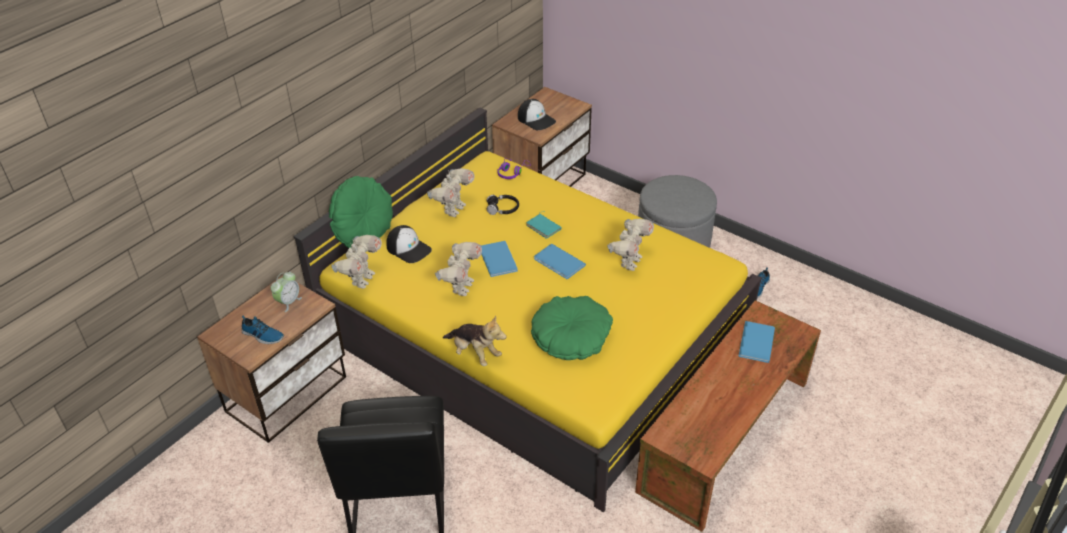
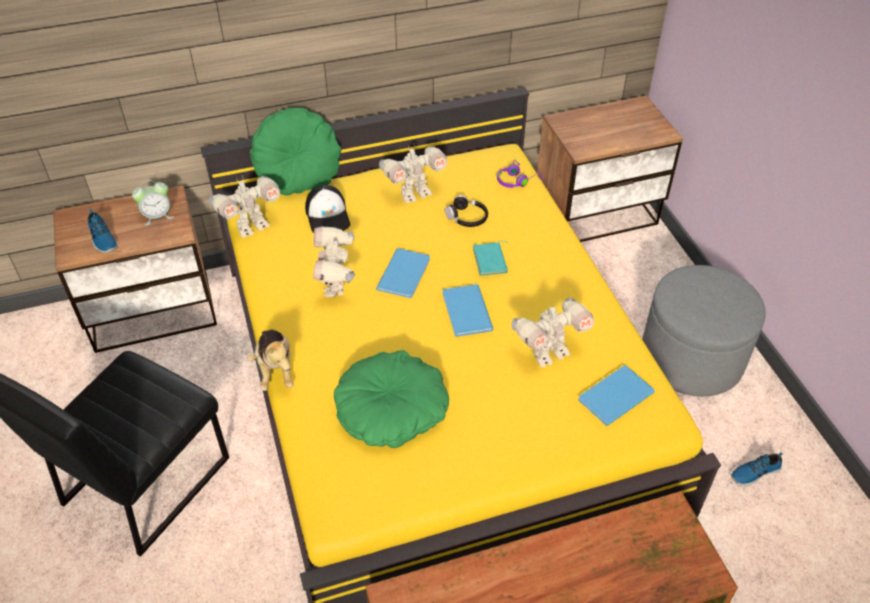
camera: 35 degrees right, 5 degrees up
toy robot [435,242,482,296] -> toy robot turned 120 degrees clockwise [313,226,356,297]
cap [518,99,556,130] -> none
blue book [739,321,775,363] -> blue book moved to [578,365,655,426]

